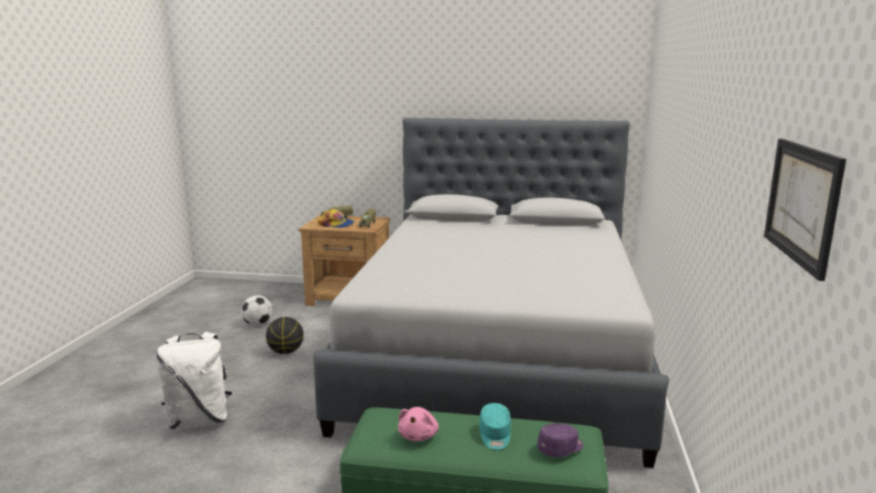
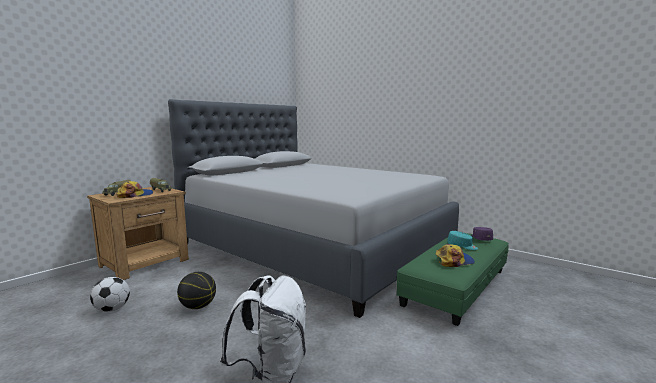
camera: 60 degrees left, 5 degrees down
pink plush toy [398,407,439,441] -> cap [436,244,475,267]
picture [764,139,846,281] -> none

